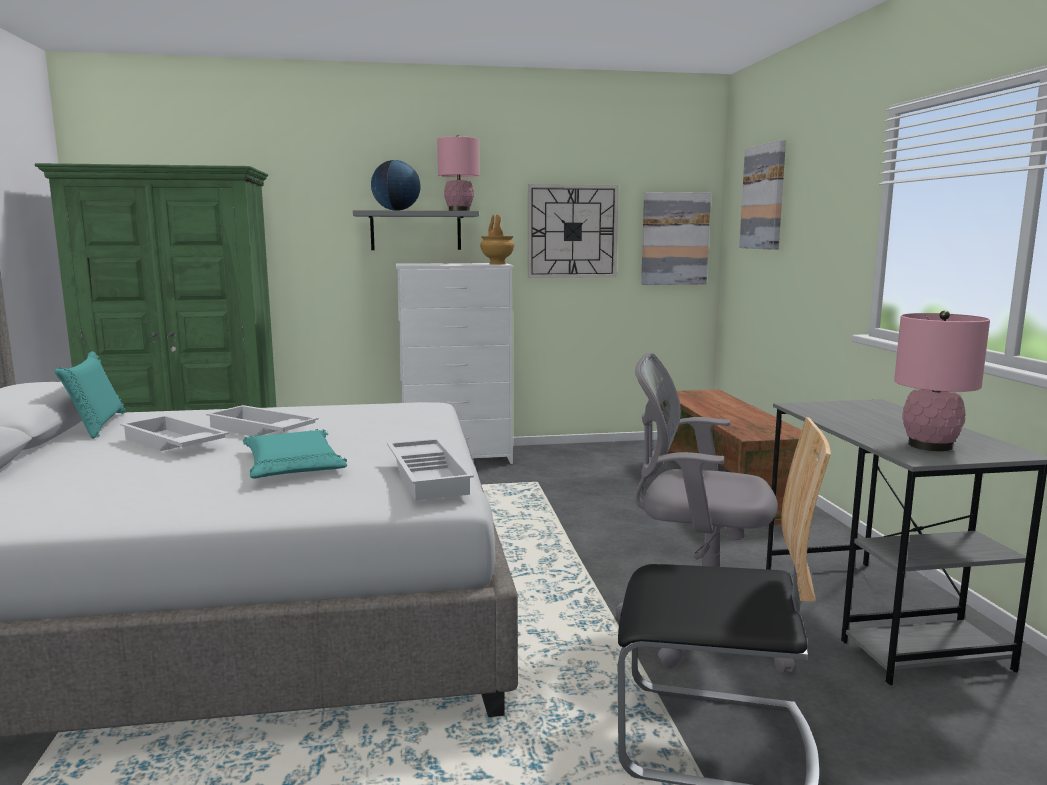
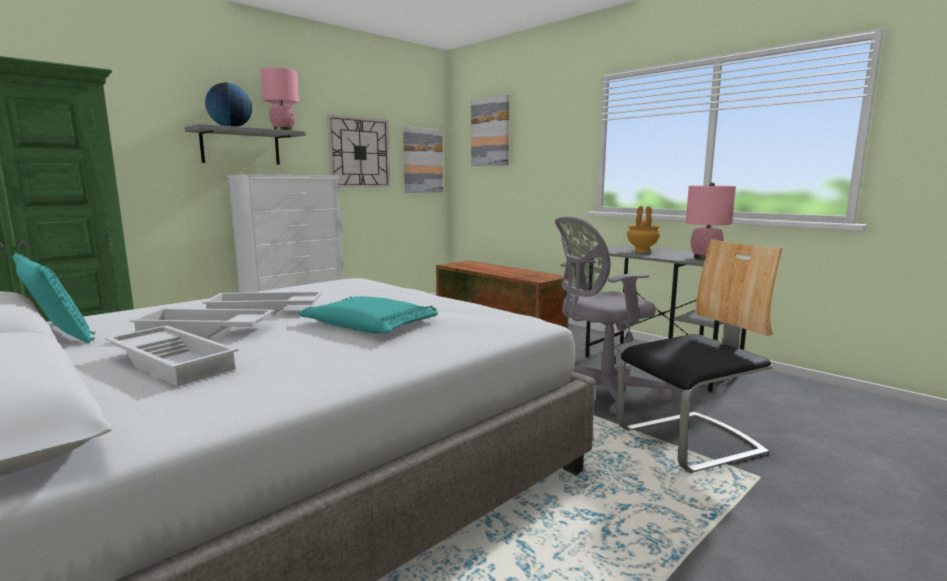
camera: 35 degrees left, 0 degrees up
white tray [387,438,474,501] -> white tray moved to [105,325,238,386]
brown vase [480,214,514,265] -> brown vase moved to [627,206,660,253]

